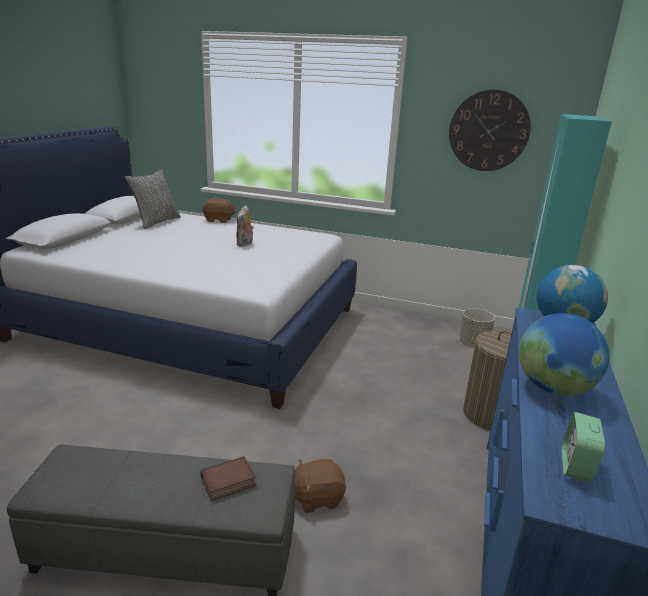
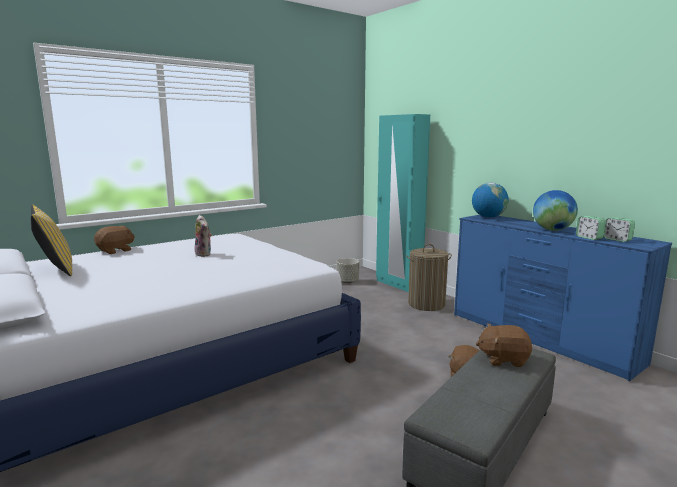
camera: 55 degrees left, 10 degrees down
grey pillow [124,169,181,229] -> yellow pillow [31,205,72,276]
book [201,456,256,501] -> brown plush toy [476,323,532,367]
wall clock [449,89,531,171] -> none
none -> alarm clock [576,216,606,240]

